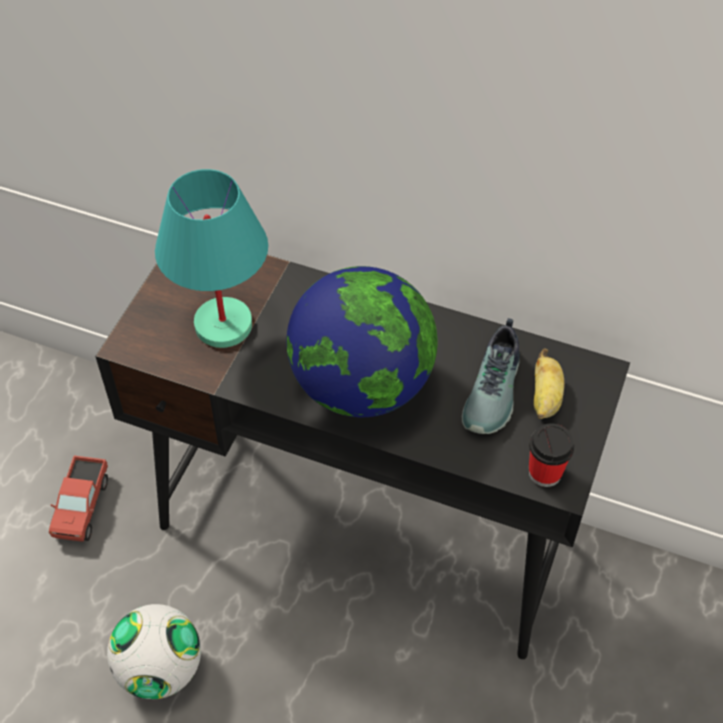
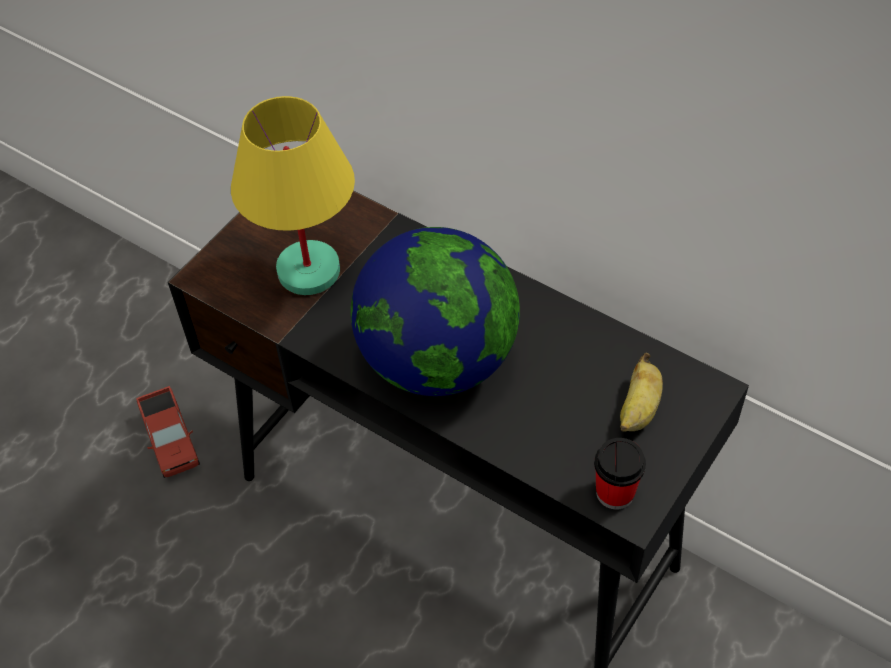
camera: 15 degrees right, 0 degrees up
toy truck [49,456,108,542] -> toy truck turned 45 degrees counterclockwise [136,386,200,478]
football [107,604,201,699] -> none
turquoise table lamp [155,169,268,348] -> yellow table lamp [231,96,355,295]
shoe [462,318,520,434] -> none

